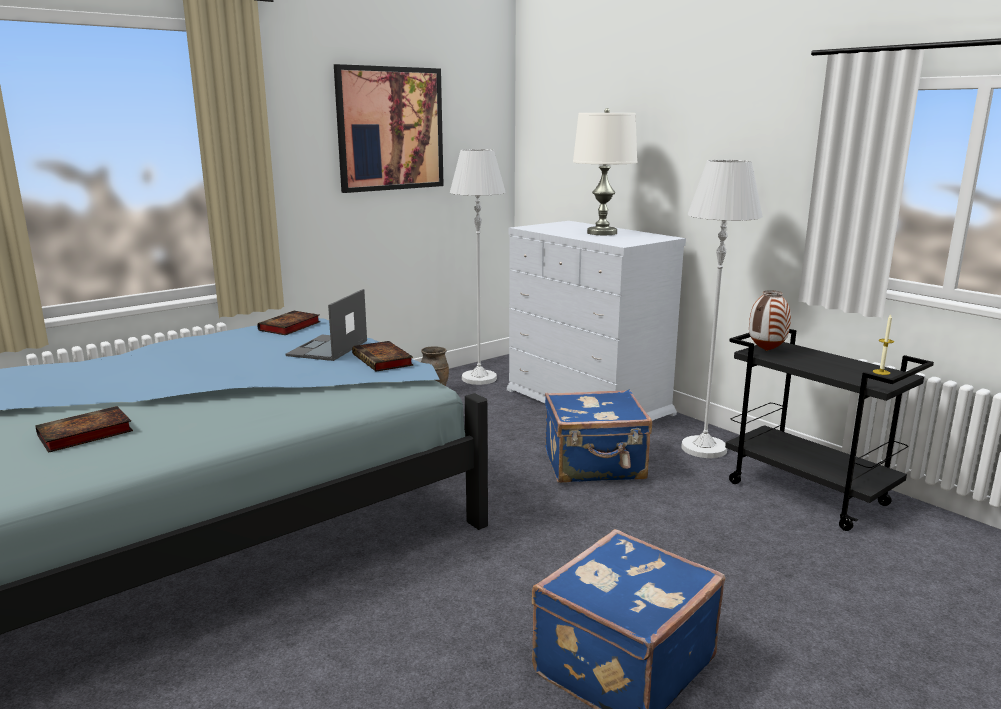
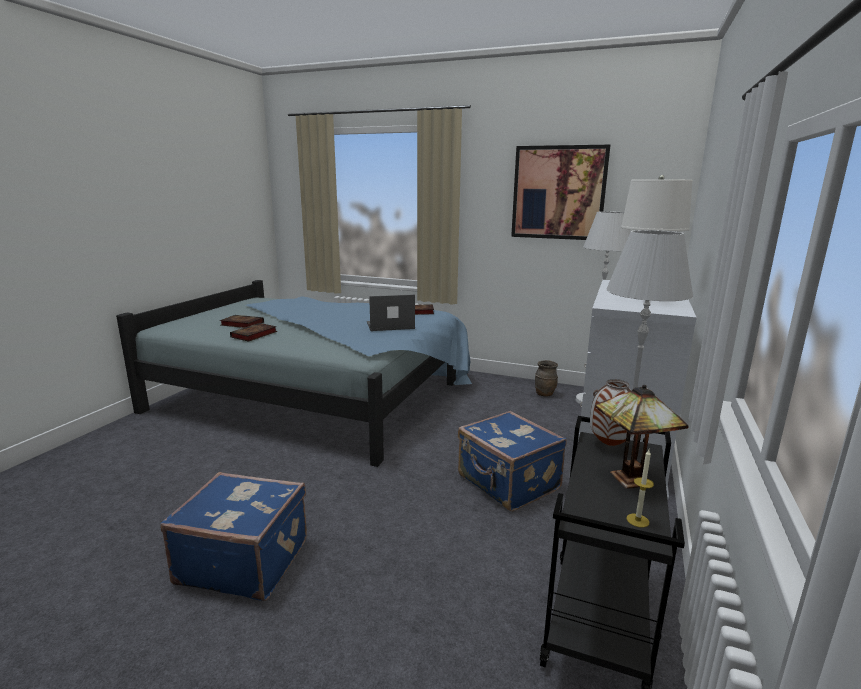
camera: 60 degrees right, 0 degrees up
book [352,341,413,372] -> book moved to [230,323,277,342]
none -> table lamp [595,385,689,489]

